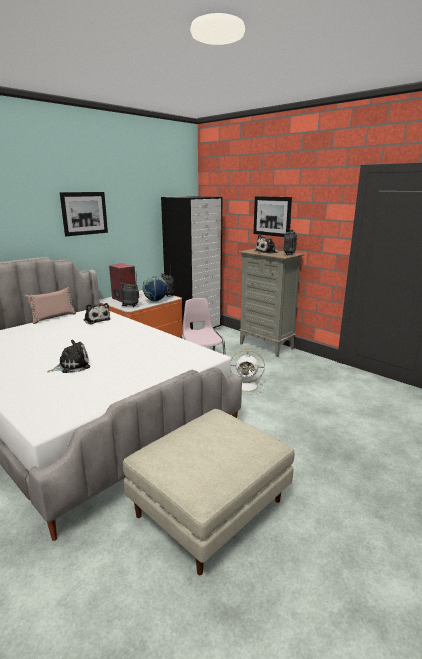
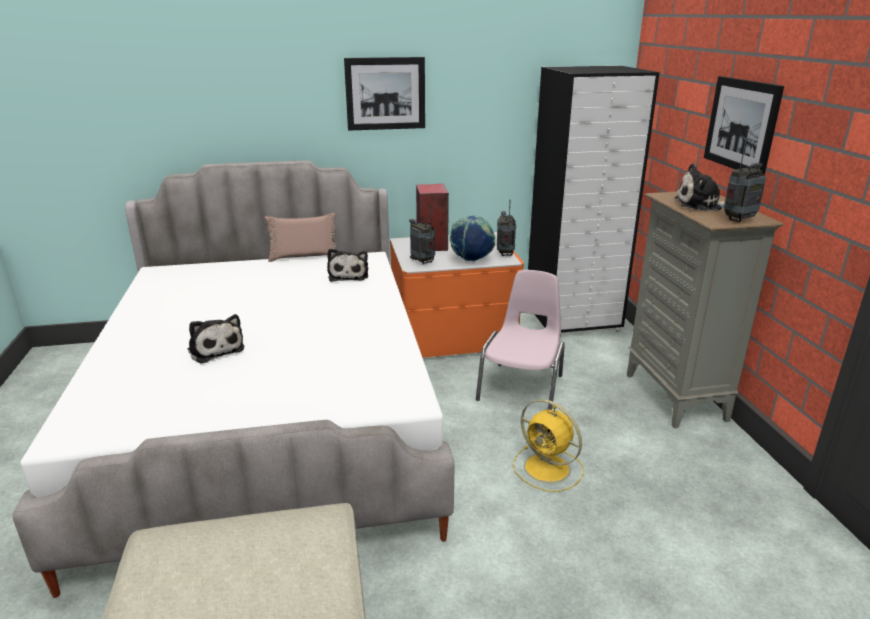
camera: 35 degrees right, 5 degrees up
plush toy [48,340,90,373] -> plush toy turned 45 degrees clockwise [188,314,245,364]
white fan [231,350,265,394] -> yellow fan [513,399,584,492]

